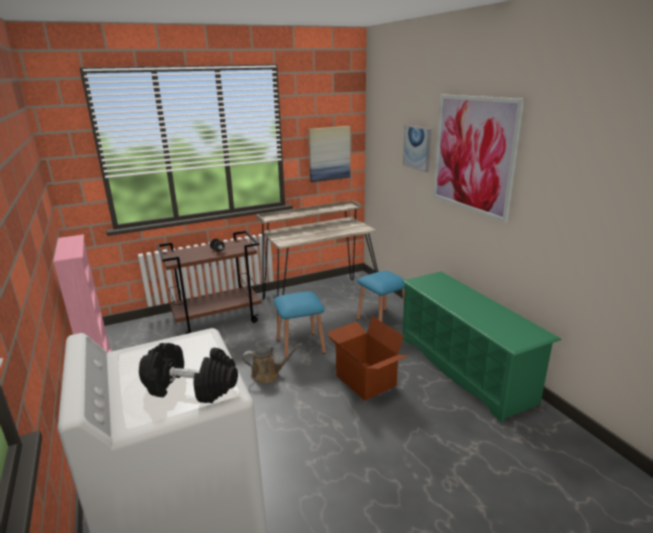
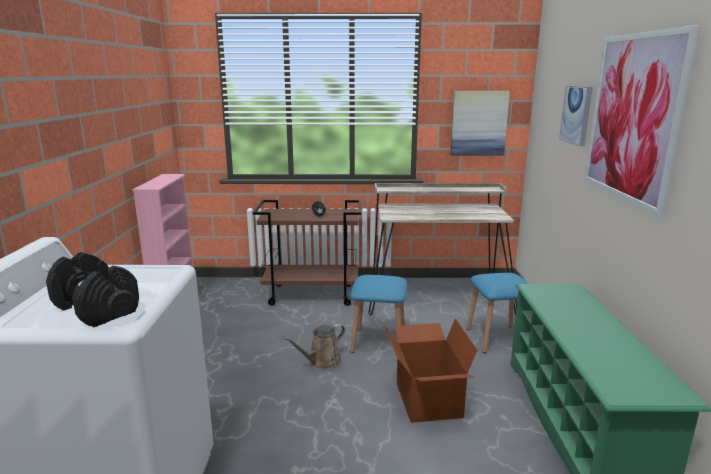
camera: 25 degrees right, 5 degrees down
brown watering can [242,343,302,384] -> brown watering can turned 120 degrees clockwise [284,324,345,369]

